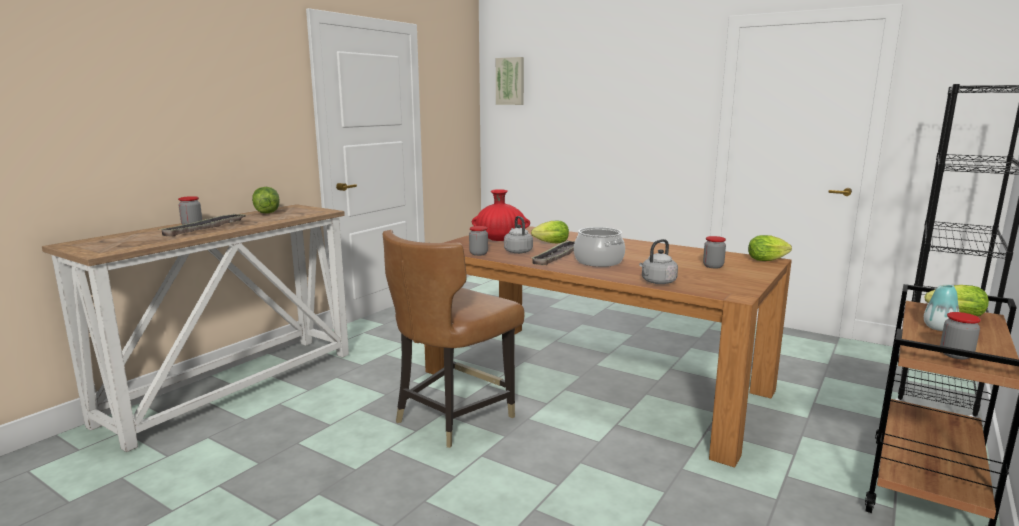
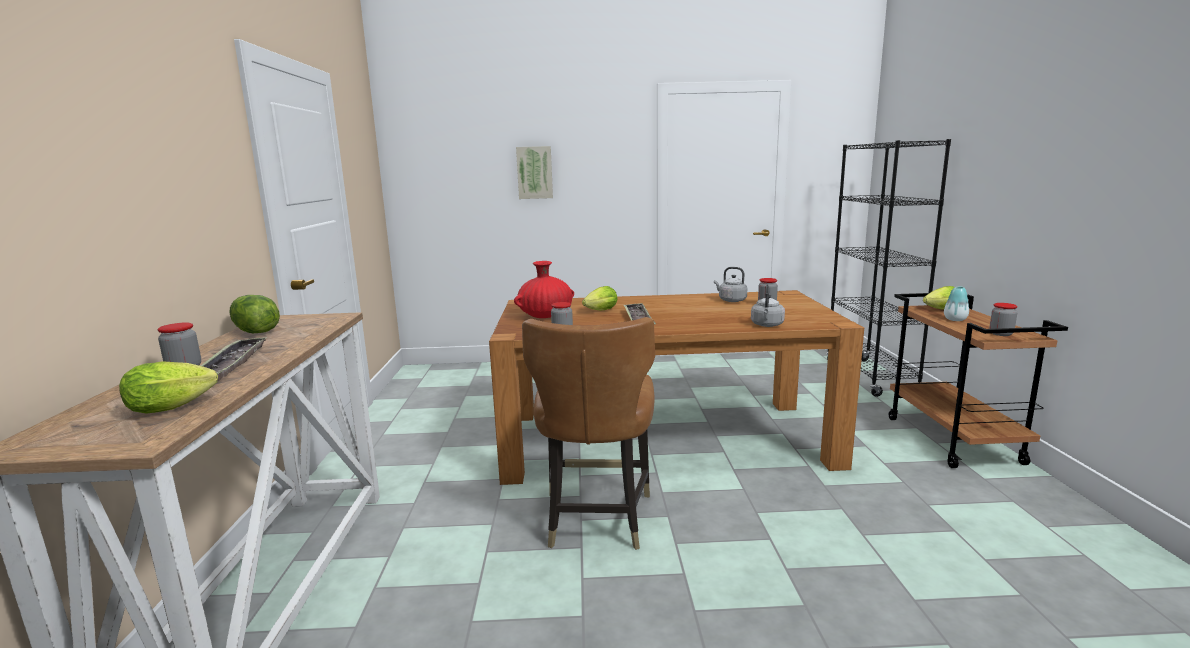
camera: 35 degrees left, 0 degrees up
picture [496,57,524,105] -> picture moved to [516,146,553,199]
grey kettle [504,216,533,254] -> grey kettle moved to [714,267,747,302]
cooking pot [574,227,625,267] -> none
lettuce [748,235,792,261] -> lettuce moved to [119,361,218,414]

